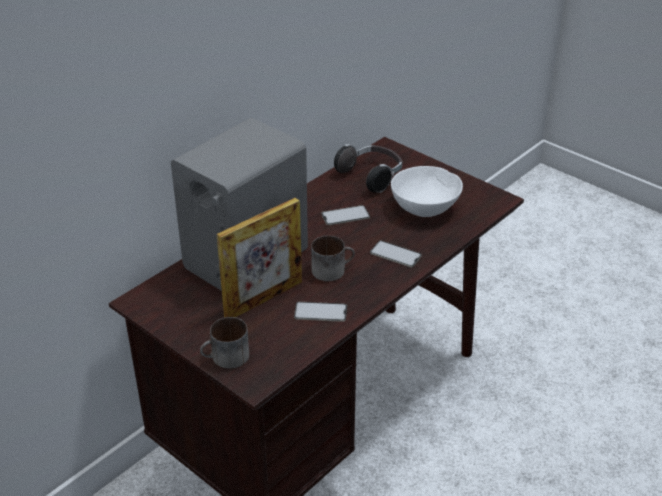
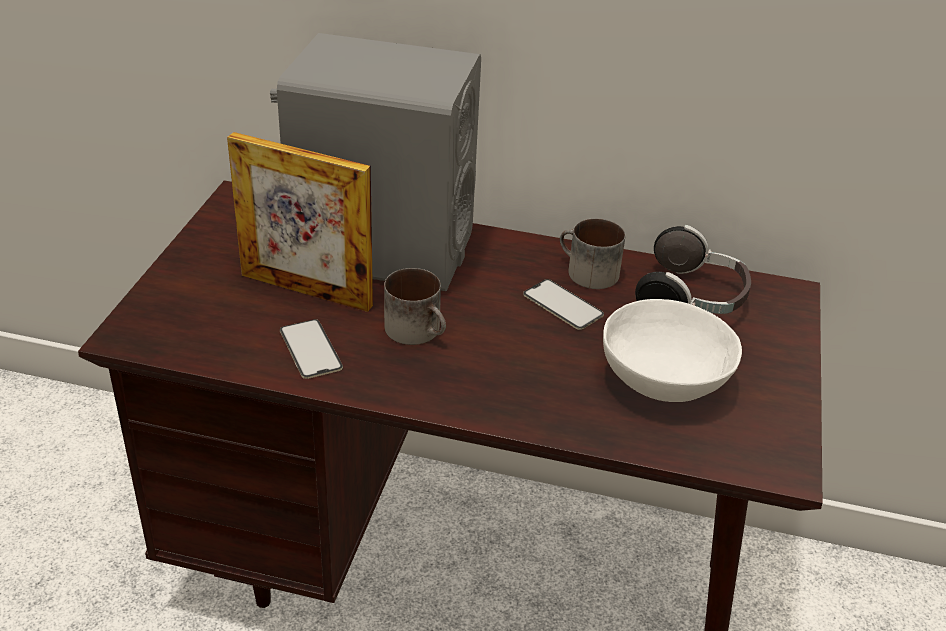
camera: 60 degrees right, 0 degrees up
mug [200,317,249,369] -> mug moved to [560,218,625,289]
phone [370,241,422,267] -> none

